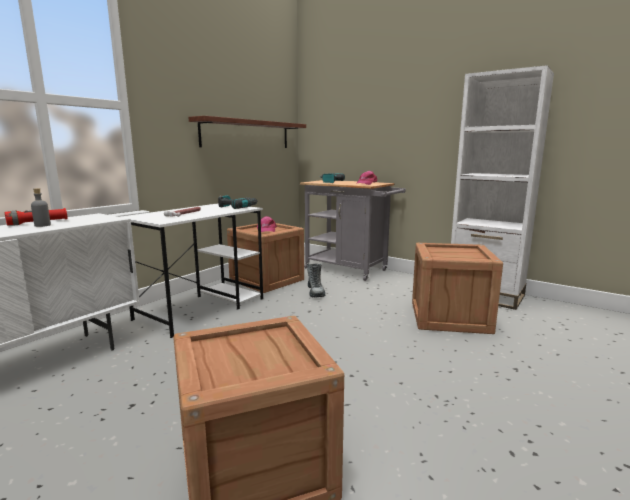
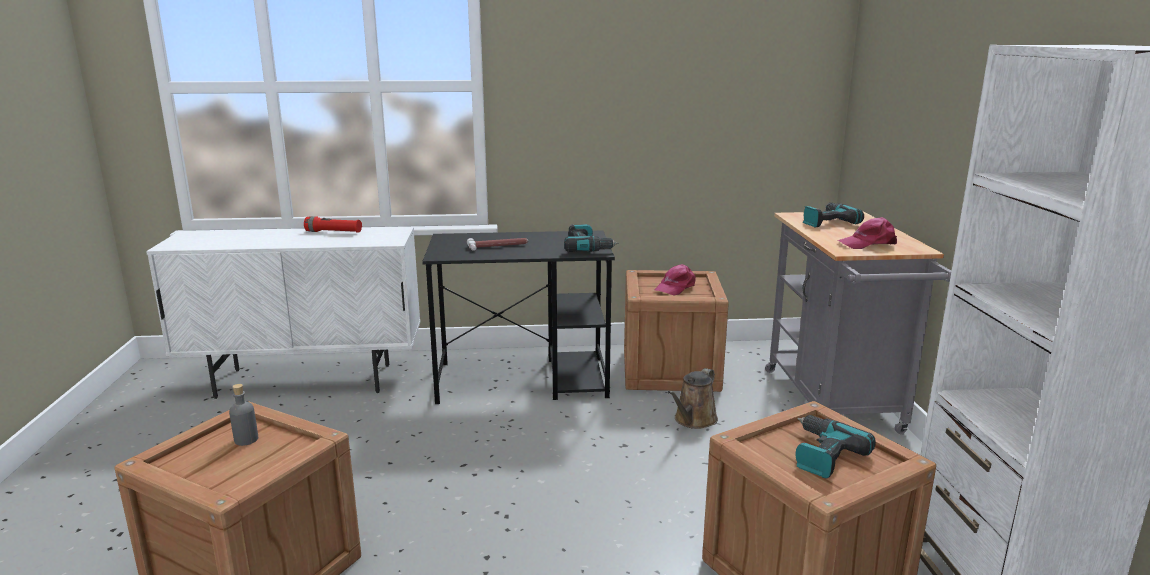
camera: 50 degrees right, 5 degrees up
grey bottle [31,188,51,227] -> grey bottle moved to [229,384,258,446]
white desk [121,203,263,338] -> black desk [422,231,615,404]
shelf [188,116,306,148] -> none
boot [307,264,325,297] -> brown watering can [668,368,718,429]
none -> power drill [796,415,876,478]

